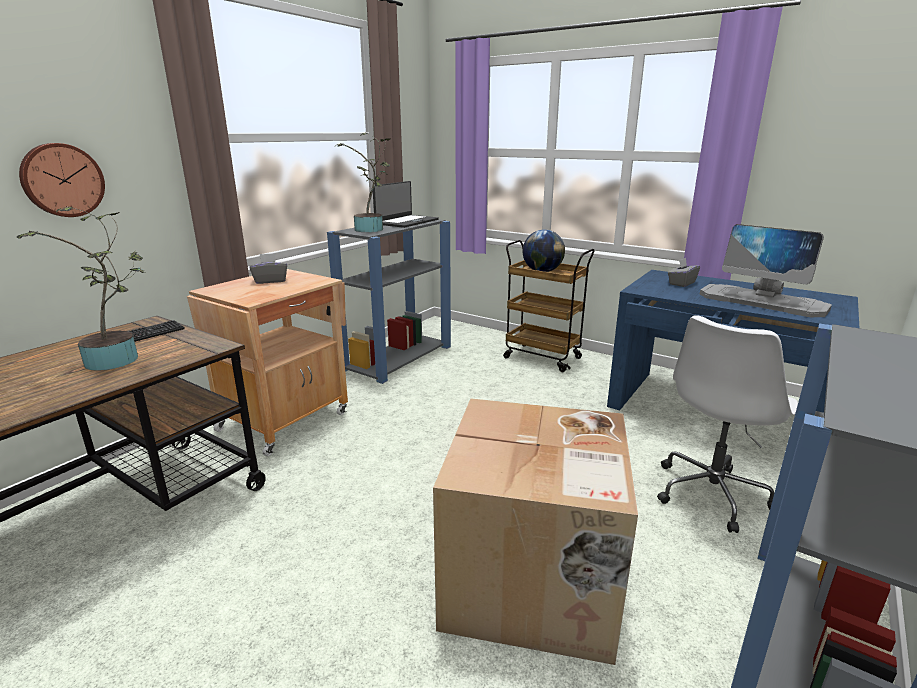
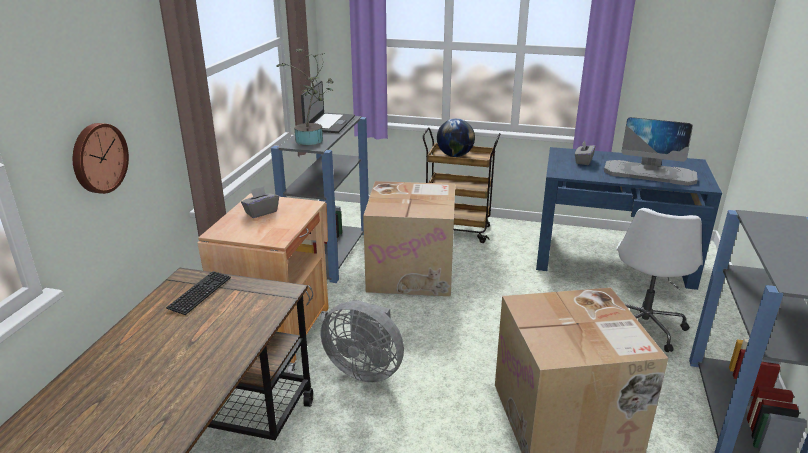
camera: 20 degrees left, 5 degrees up
potted plant [17,206,146,371] -> none
none -> grey fan [321,300,404,383]
none -> cardboard box [363,181,455,296]

